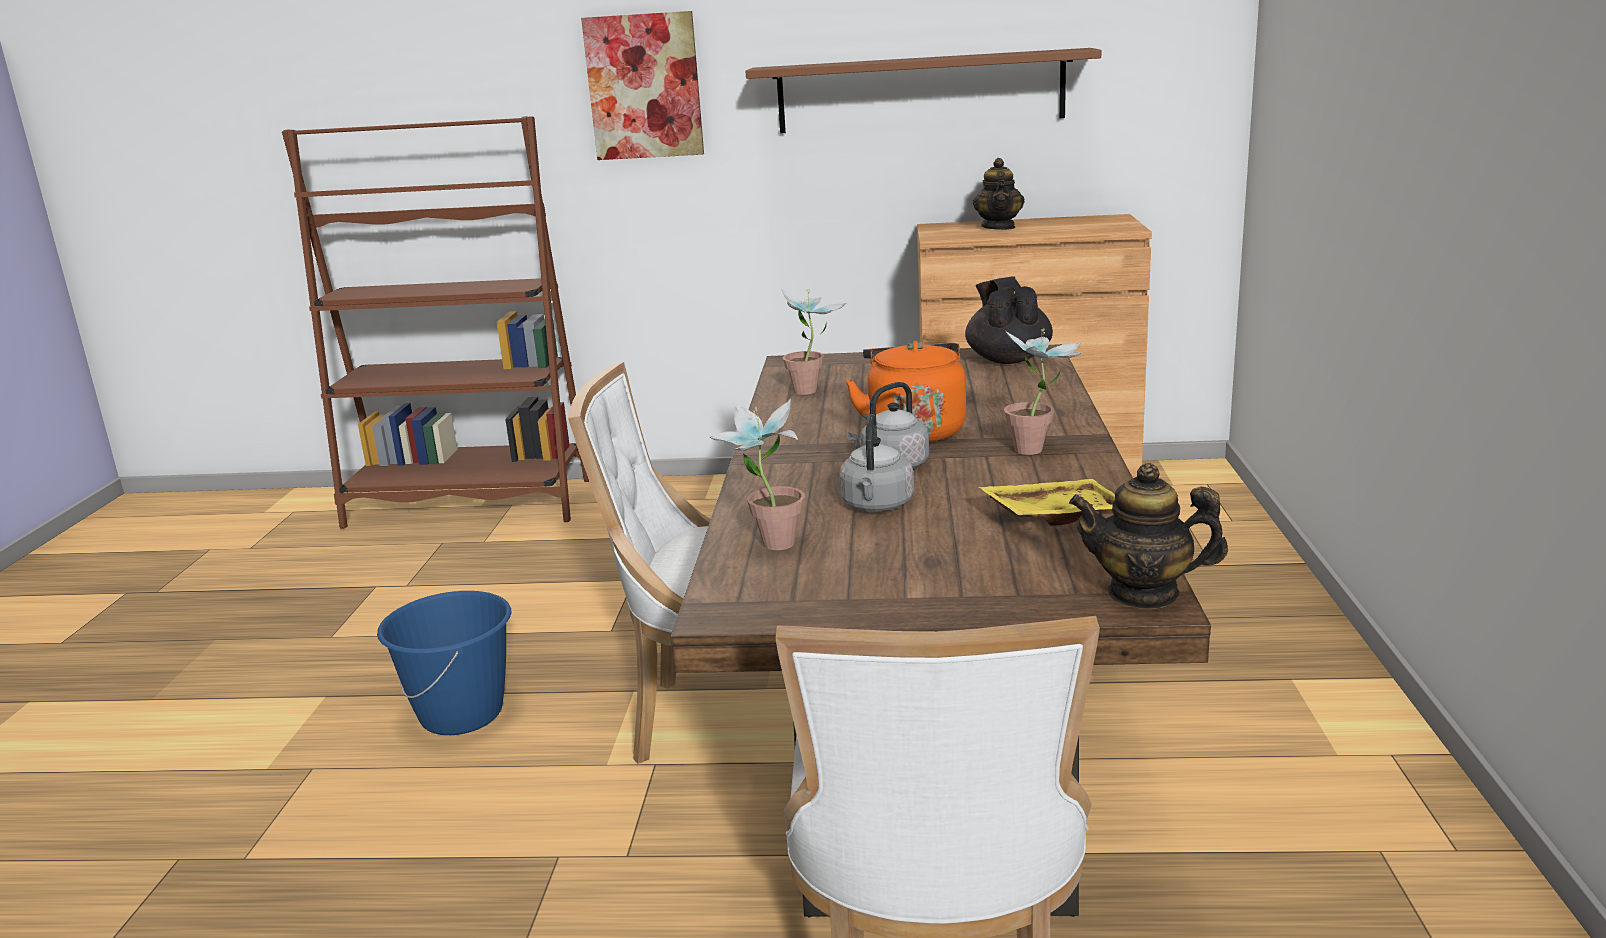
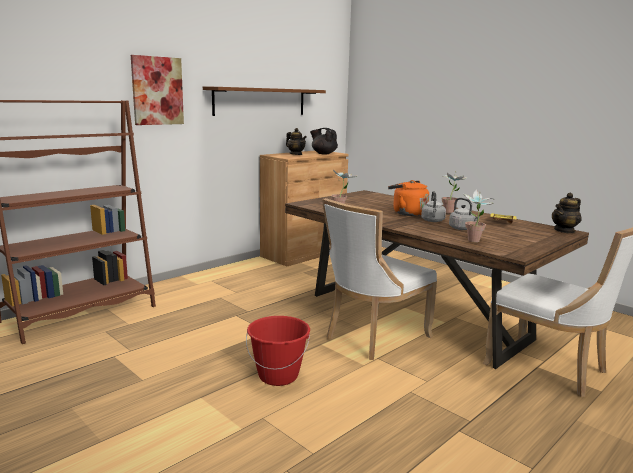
camera: 50 degrees left, 5 degrees down
blue bucket [377,591,511,735] -> red bucket [246,316,310,386]
black teapot [965,276,1053,364] -> black teapot moved to [310,128,338,154]

